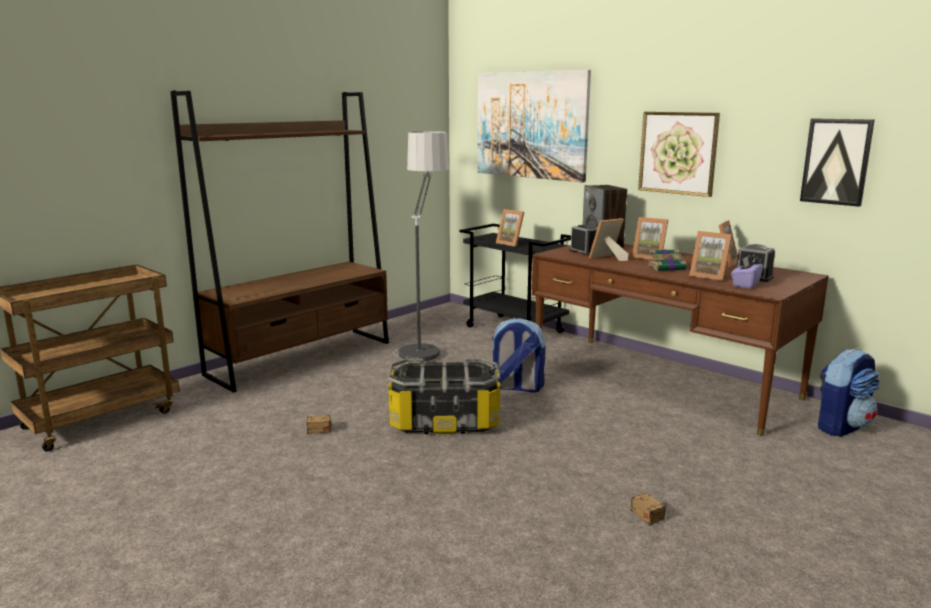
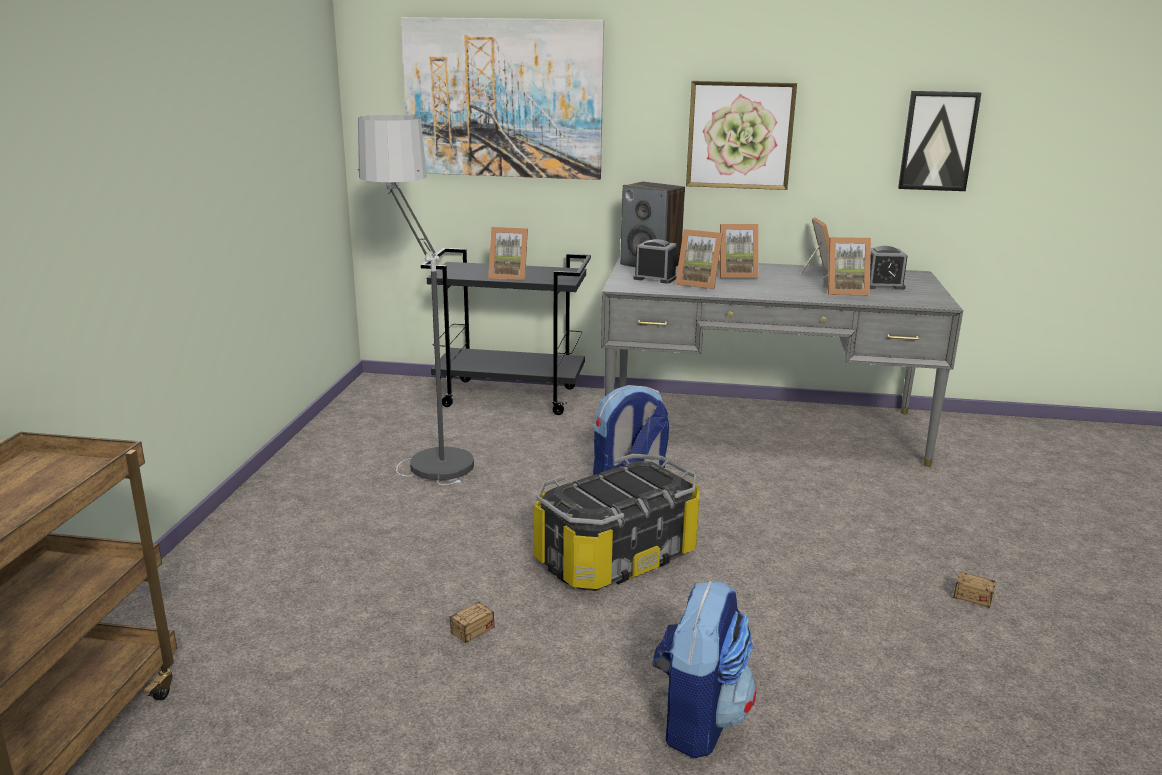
camera: 35 degrees left, 5 degrees up
brown bookcase [171,91,389,393] -> none
brown desk [532,244,828,436] -> grey desk [601,257,963,467]
picture frame [589,218,628,261] -> picture frame turned 90 degrees counterclockwise [676,229,723,289]
book [648,249,688,271] -> none
purple tissue box [731,256,763,289] -> none
backpack [818,348,880,437] -> backpack moved to [652,580,756,758]

